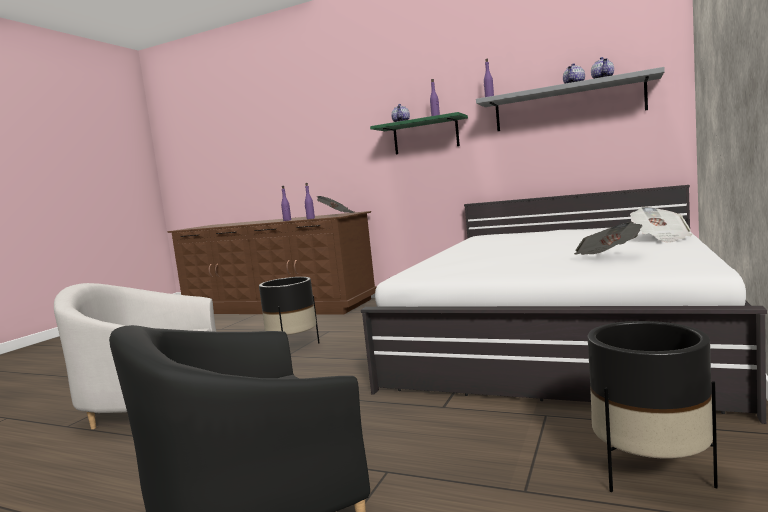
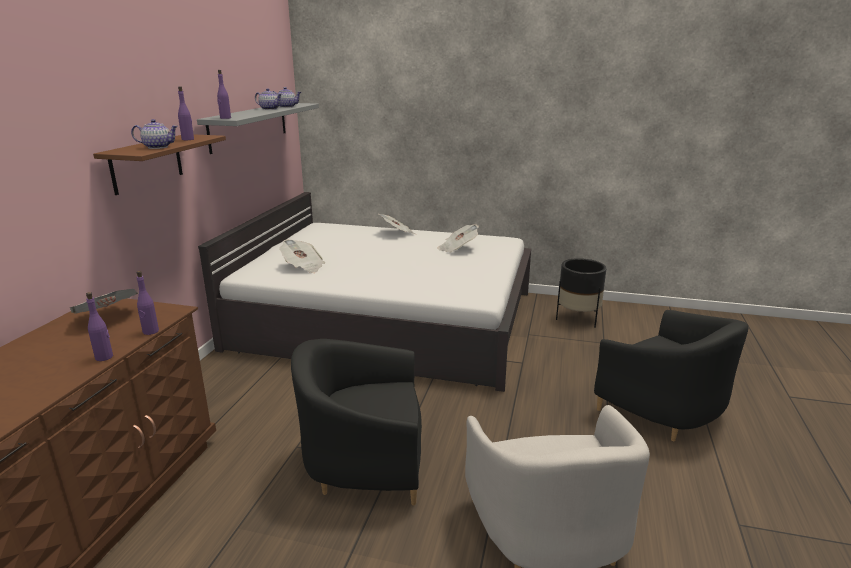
camera: 100 degrees left, 15 degrees up
black planter [259,277,320,344] -> black armchair [291,339,422,505]
green shelf [370,112,468,155] -> brown shelf [93,134,226,195]
none -> newspaper [279,239,325,273]

